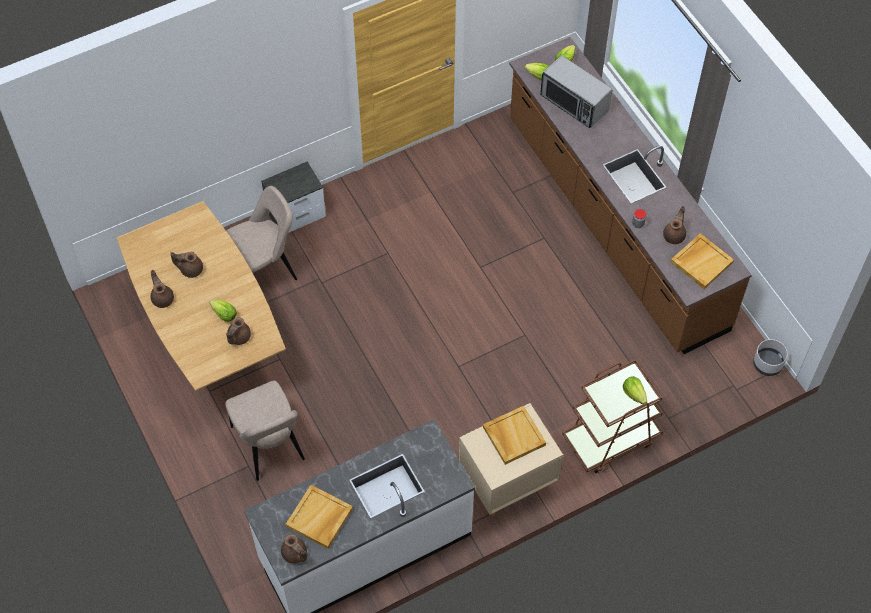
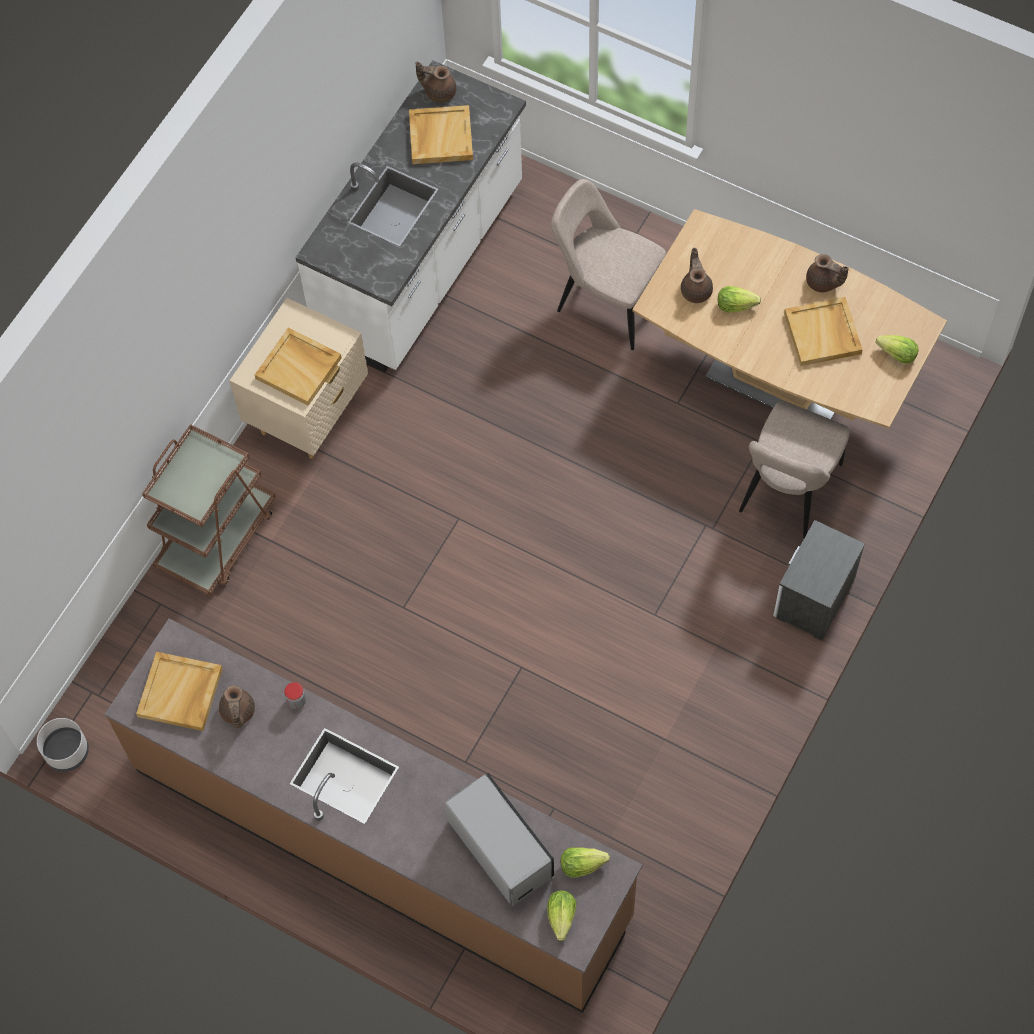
camera: 150 degrees right, 5 degrees up
brown teapot [170,252,203,278] -> beige tray [784,297,863,366]
microwave [540,55,613,128] -> microwave turned 45 degrees clockwise [445,773,554,906]
lettuce [623,376,647,405] -> lettuce moved to [876,335,919,363]

